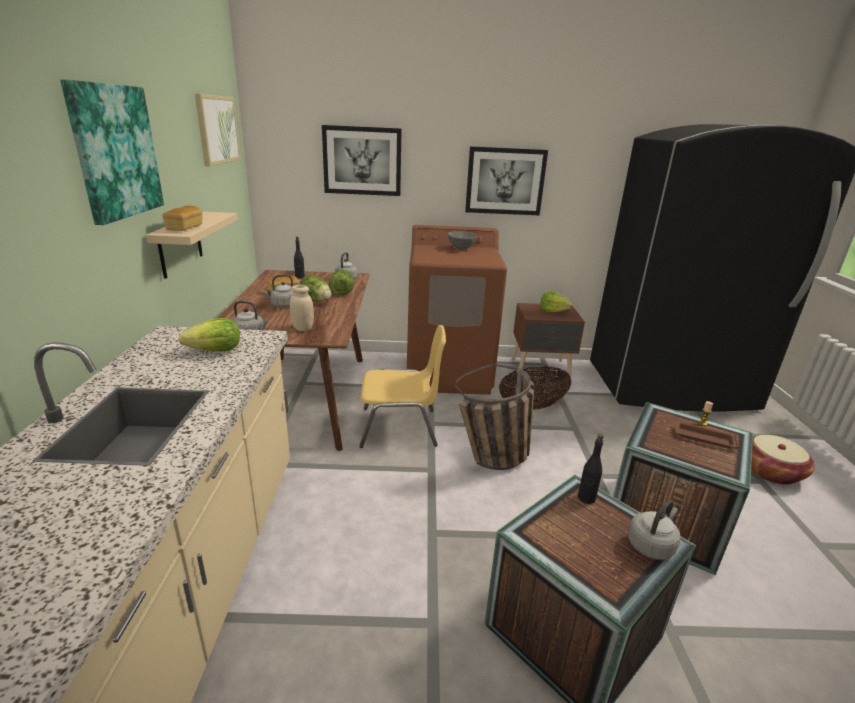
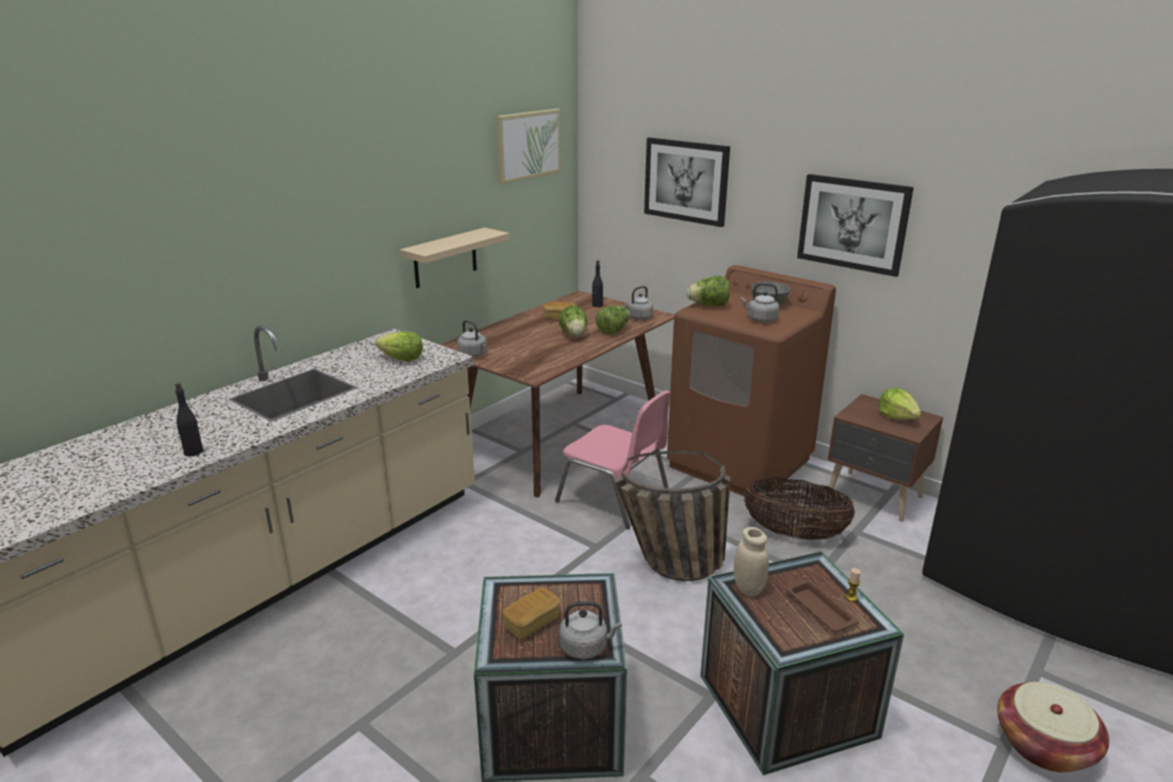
camera: 40 degrees right, 0 degrees up
picture [60,80,164,225] -> none
bread [162,206,202,231] -> bread moved to [502,587,561,640]
grey kettle [262,274,293,308] -> grey kettle moved to [741,283,780,323]
beige jar [290,285,314,331] -> beige jar moved to [734,527,769,596]
yellow chair [359,325,446,448] -> pink chair [555,390,671,529]
black bottle [578,434,604,504] -> black bottle moved to [175,382,203,456]
none -> lettuce [686,276,730,306]

